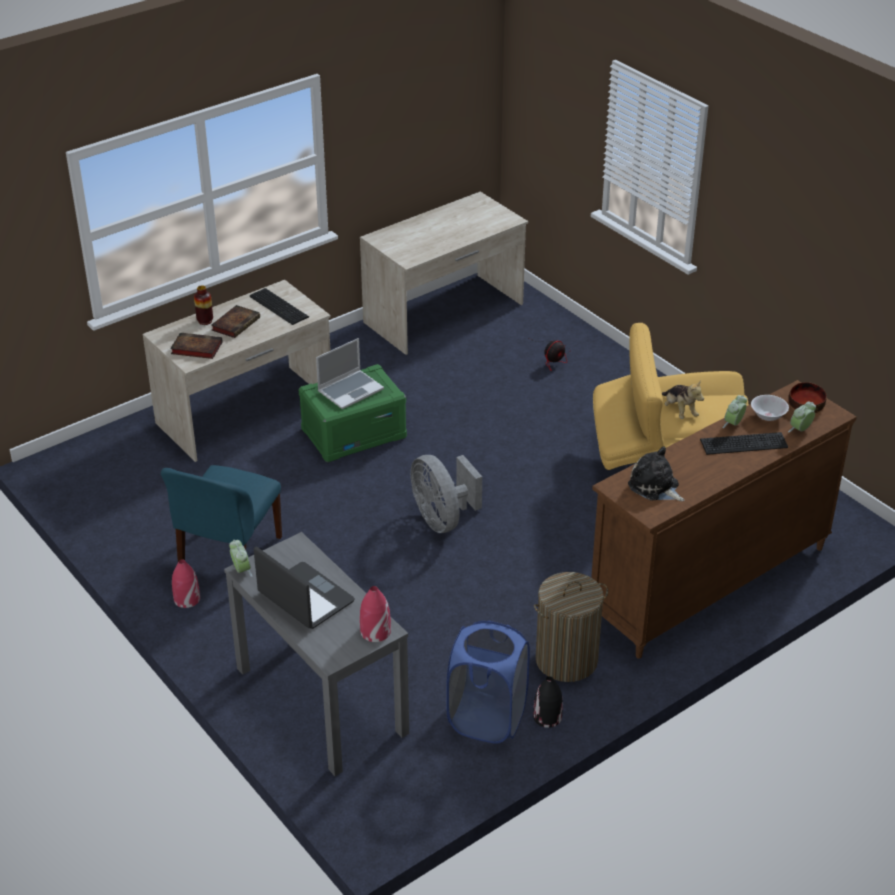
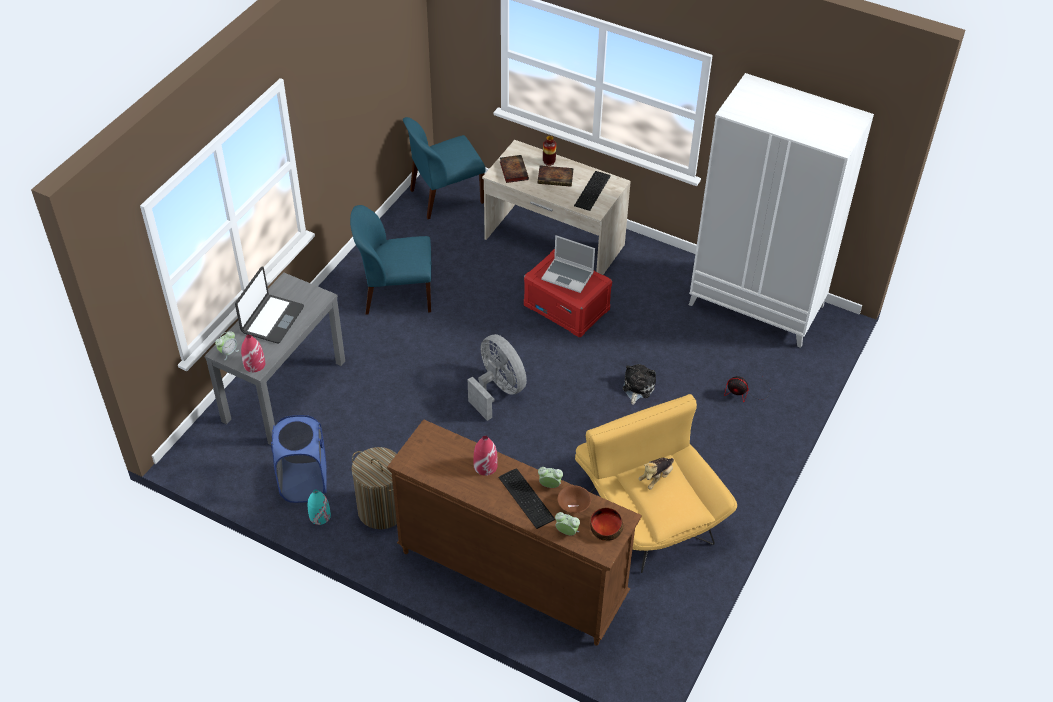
camera: 65 degrees right, 10 degrees up
red vase [172,559,200,608] -> red vase moved to [473,436,498,476]
alarm clock [229,540,252,577] -> alarm clock moved to [215,331,239,360]
green storage box [299,364,407,462] -> red storage box [524,249,612,337]
beige desk [360,192,528,355] -> white wardrobe [689,73,874,348]
grey fan [411,455,482,533] -> grey fan turned 105 degrees clockwise [468,334,527,421]
black vase [533,676,563,728] -> turquoise vase [307,490,331,525]
plush toy [628,446,684,501] -> plush toy moved to [623,364,656,405]
white bowl [751,395,789,421] -> brown bowl [557,485,591,513]
none -> blue chair [403,117,486,219]

